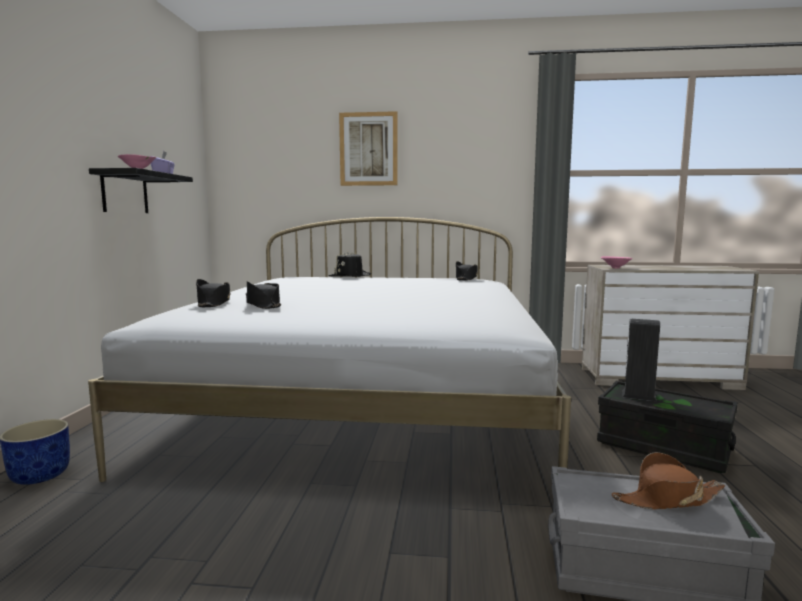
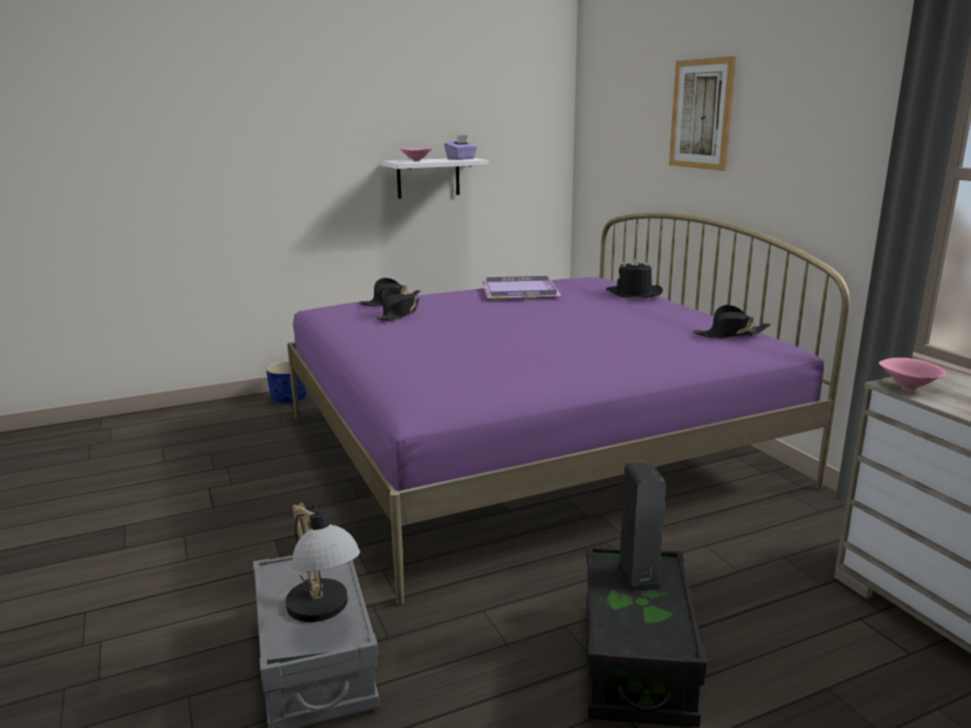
camera: 60 degrees right, 10 degrees up
white bed [88,217,571,482] -> purple bed [287,212,850,605]
black shelf [89,168,193,213] -> white shelf [383,158,489,199]
brown hat [612,452,725,510] -> table lamp [286,503,360,622]
none -> purple tray [482,276,562,300]

